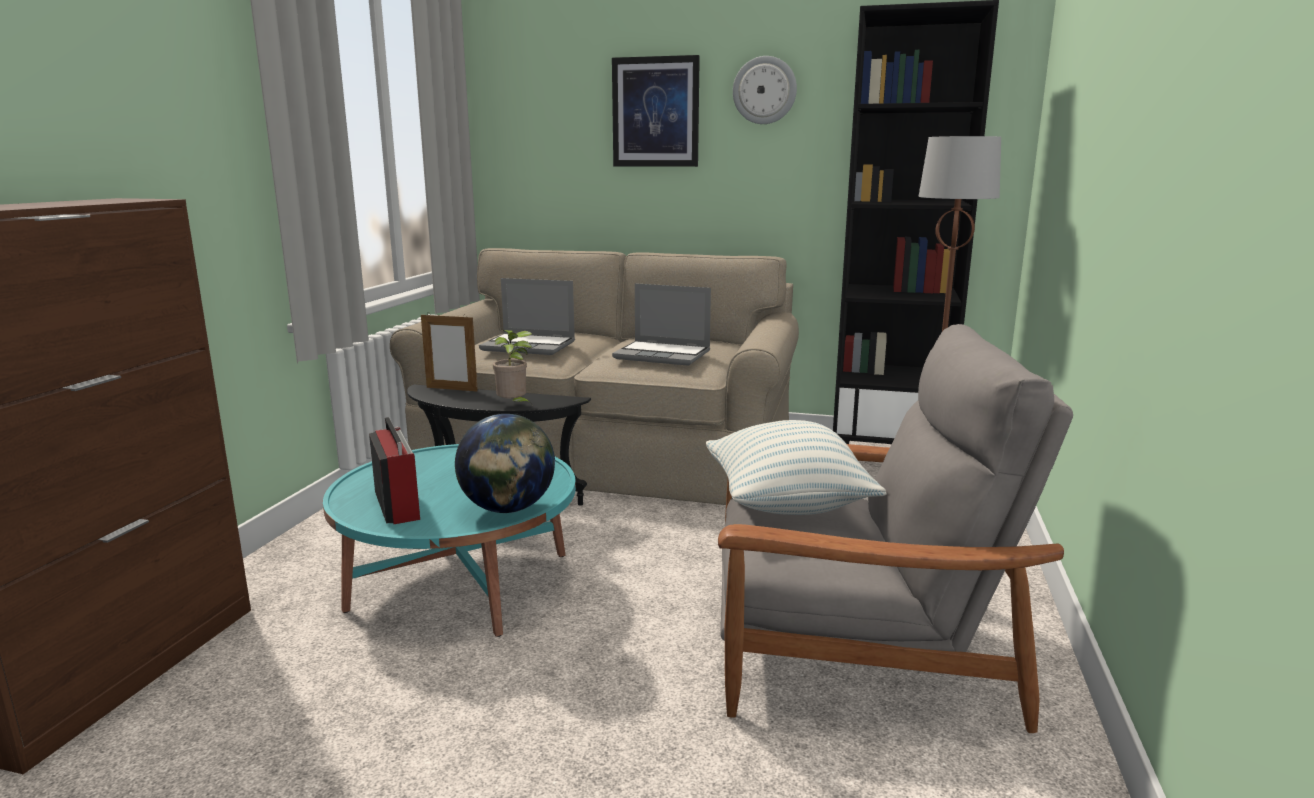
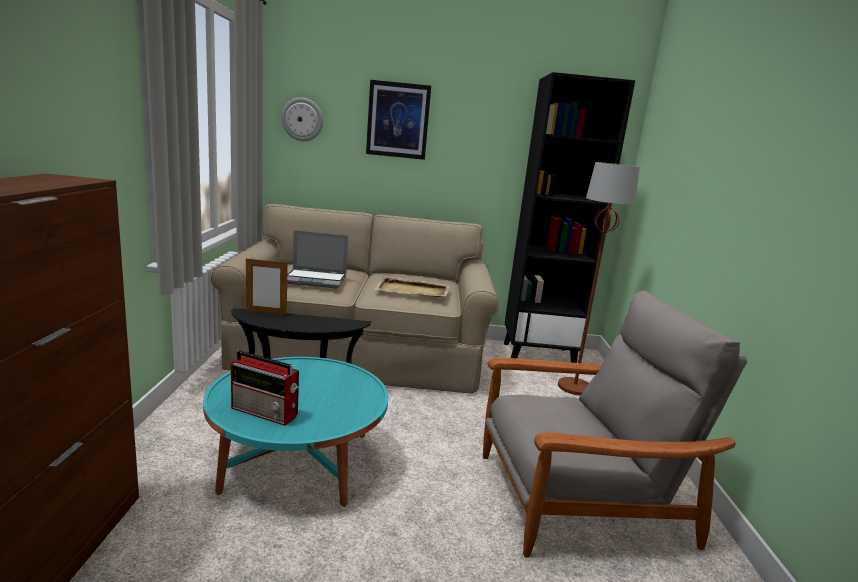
camera: 15 degrees left, 0 degrees up
radio [369,417,420,524] -> radio turned 150 degrees clockwise [231,350,299,426]
globe [455,414,555,513] -> none
potted plant [493,330,532,404] -> none
laptop [612,283,711,366] -> beige tray [375,276,450,297]
pillow [706,420,886,515] -> none
wall clock [733,56,797,124] -> wall clock moved to [281,97,323,141]

